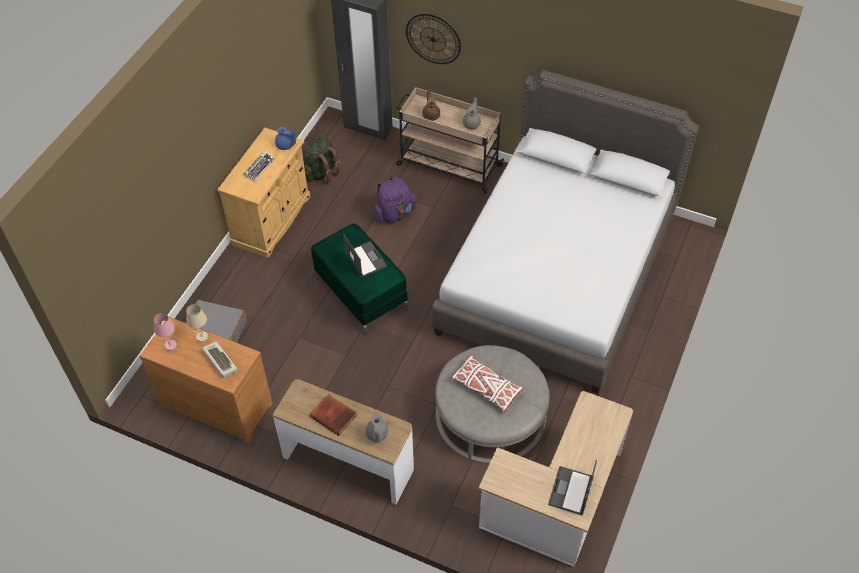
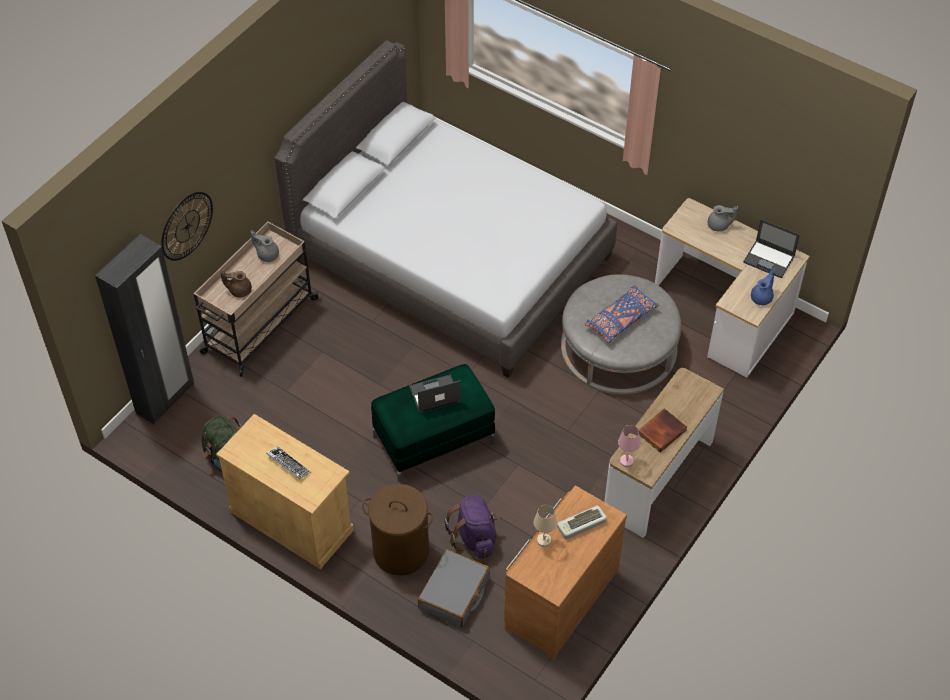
camera: 80 degrees left, 0 degrees up
pink table lamp [154,313,177,351] -> pink table lamp moved to [618,425,641,467]
blue teapot [275,127,296,150] -> blue teapot moved to [751,268,775,305]
grey teapot [366,415,388,443] -> grey teapot moved to [708,205,738,232]
purple backpack [373,176,417,223] -> purple backpack moved to [444,495,499,558]
white pillow [451,355,525,413] -> blue pillow [584,285,659,343]
none -> brown laundry basket [362,484,433,576]

